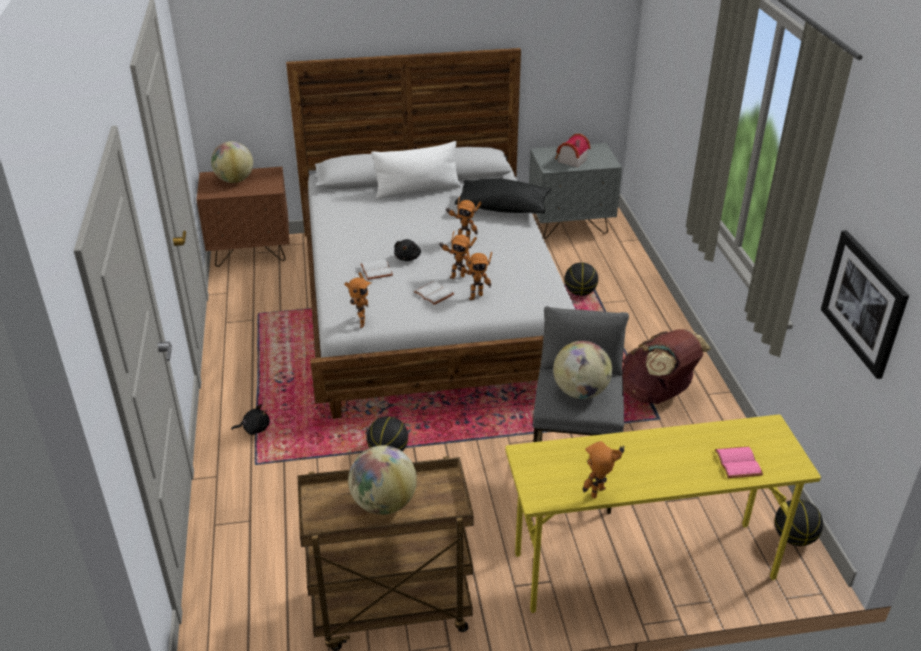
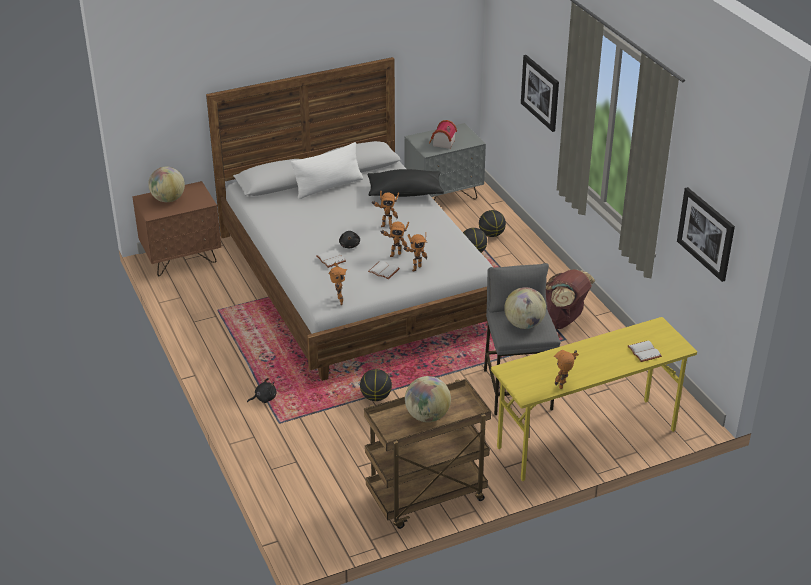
camera: 15 degrees left, 0 degrees up
pink book [715,447,763,478] -> white book [628,341,662,362]
basketball [775,499,823,546] -> basketball moved to [479,210,506,237]
none -> picture [521,55,559,132]

